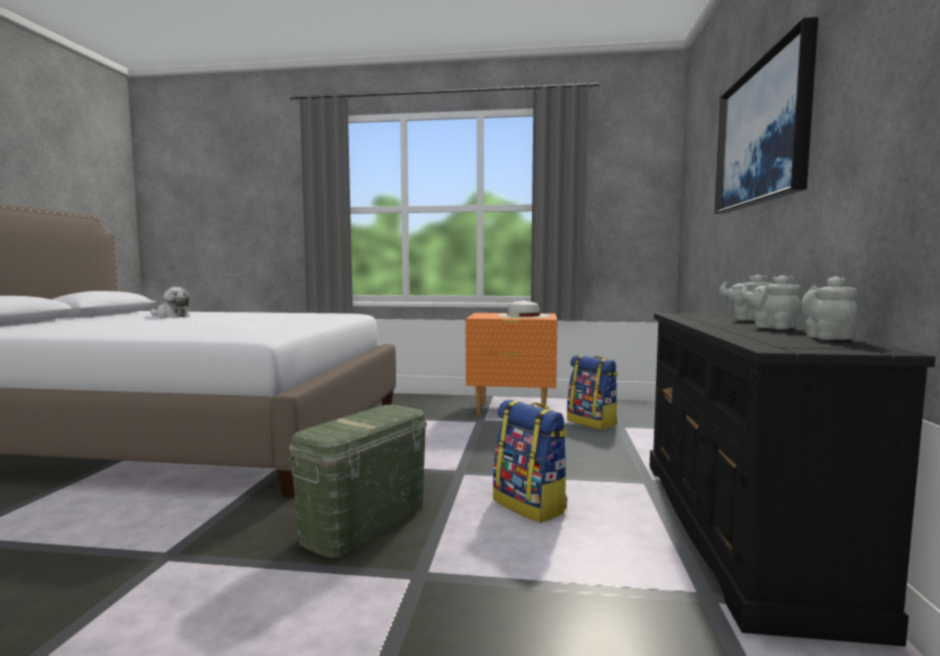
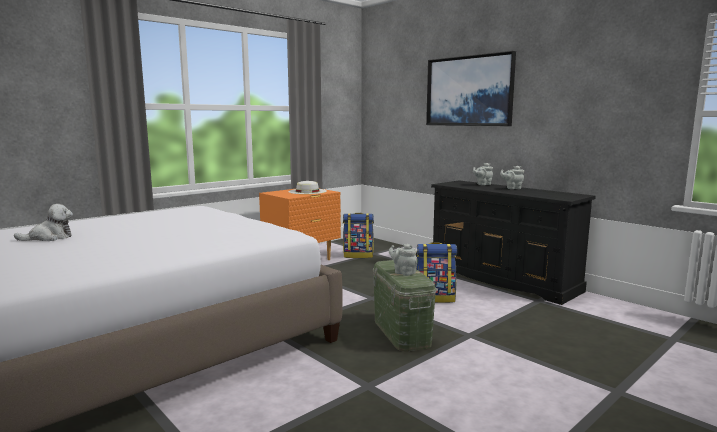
camera: 50 degrees left, 5 degrees up
grey teapot [802,276,858,340] -> grey teapot moved to [389,244,417,276]

